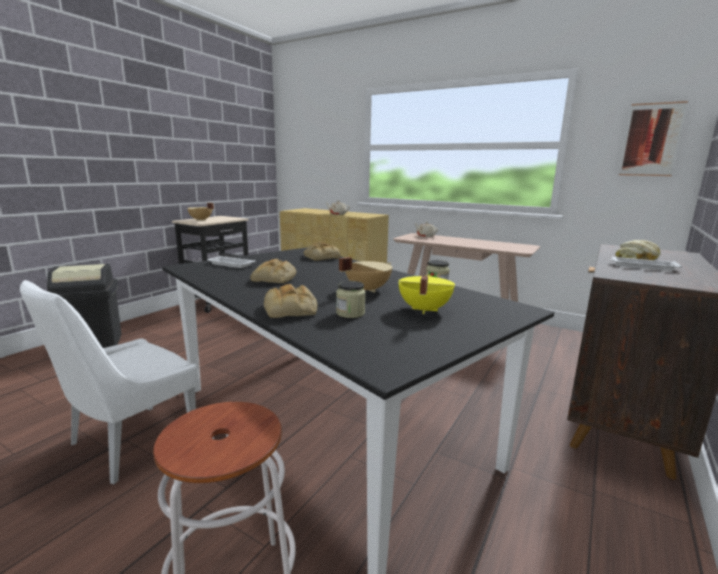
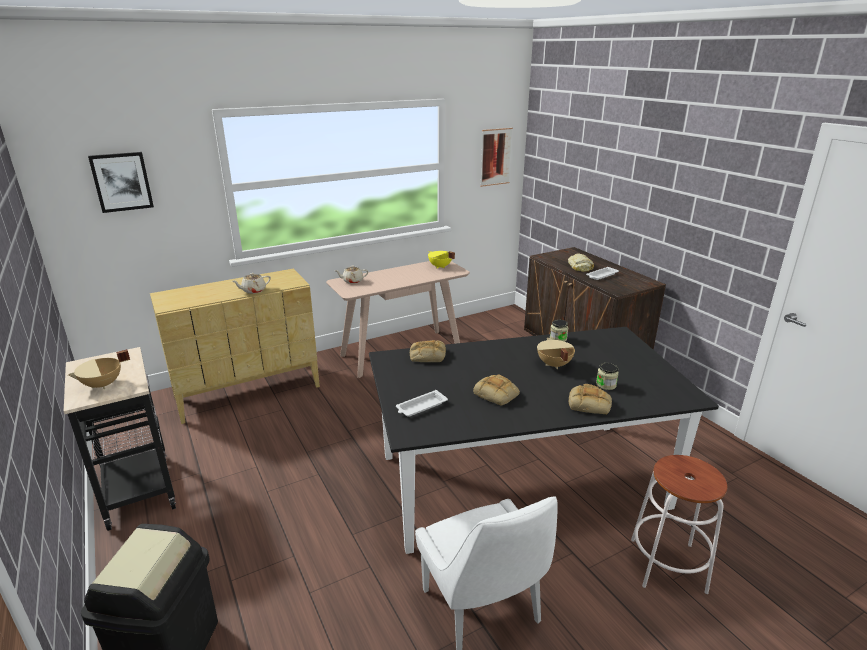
camera: 60 degrees left, 10 degrees up
yellow cooking pot [398,275,455,314] -> yellow cooking pot moved to [428,251,455,268]
none -> picture [88,152,154,213]

